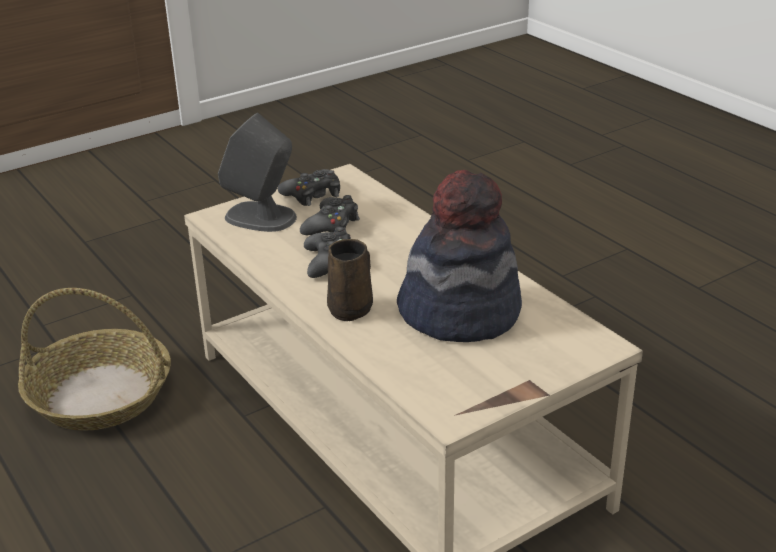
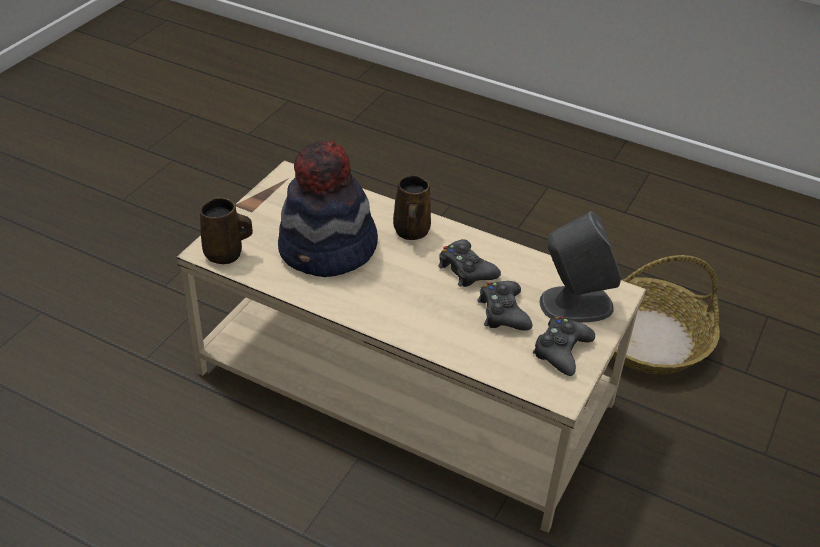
camera: 150 degrees right, 10 degrees up
none -> brown mug [200,197,253,264]

